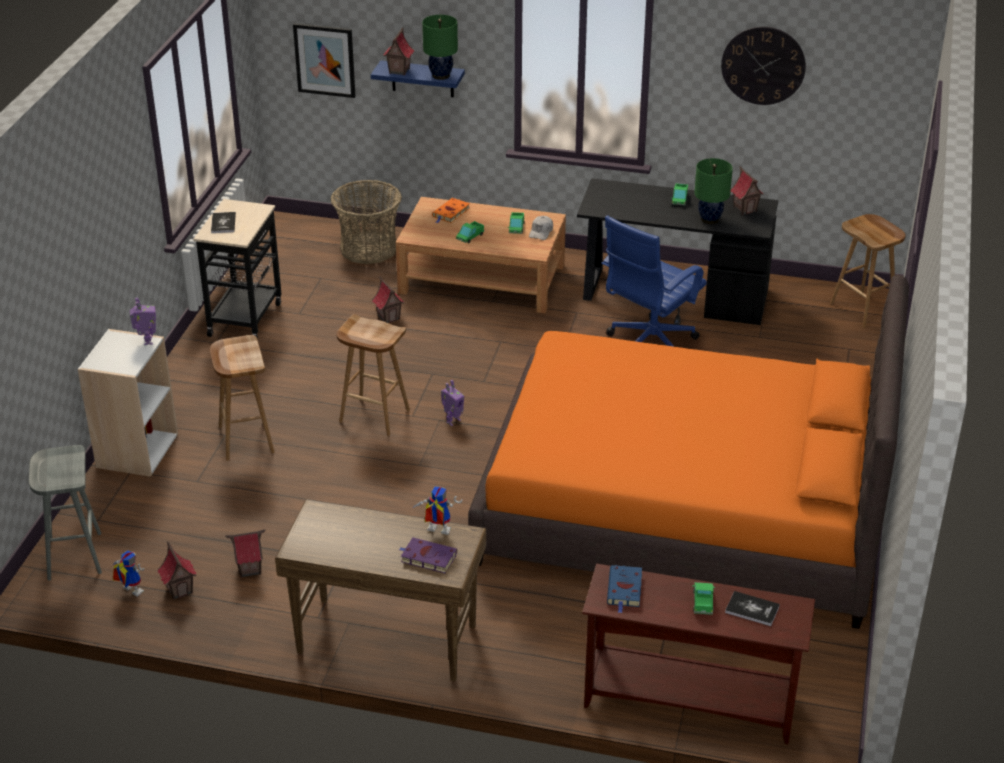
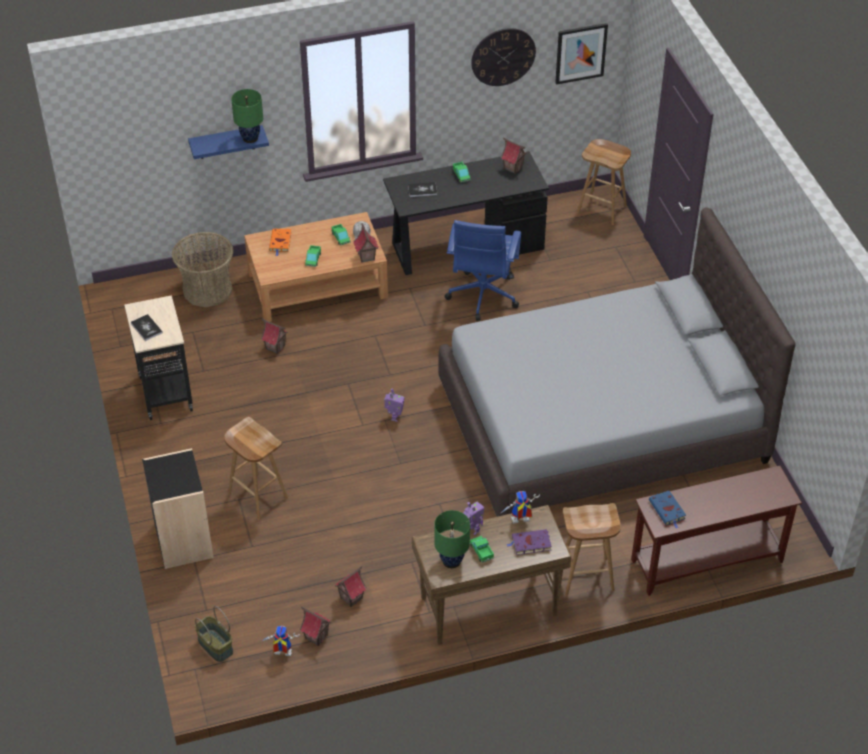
camera: 30 degrees left, 10 degrees up
grey stool [29,445,102,581] -> basket [195,606,233,662]
white bookcase [78,329,178,477] -> black bookcase [142,448,214,569]
toy robot [130,298,156,345] -> toy robot moved to [463,502,484,535]
picture [293,23,356,98] -> picture moved to [555,23,608,85]
brown stool [336,314,410,436] -> brown stool moved to [563,503,621,596]
toy house [383,27,414,75] -> toy house moved to [353,223,379,263]
orange bed [468,275,909,629] -> grey bed [438,208,796,517]
toy truck [692,582,715,615] -> toy truck moved to [470,536,494,563]
green table lamp [694,158,733,224] -> green table lamp moved to [434,510,470,568]
book [725,591,780,626] -> book moved to [408,182,437,197]

